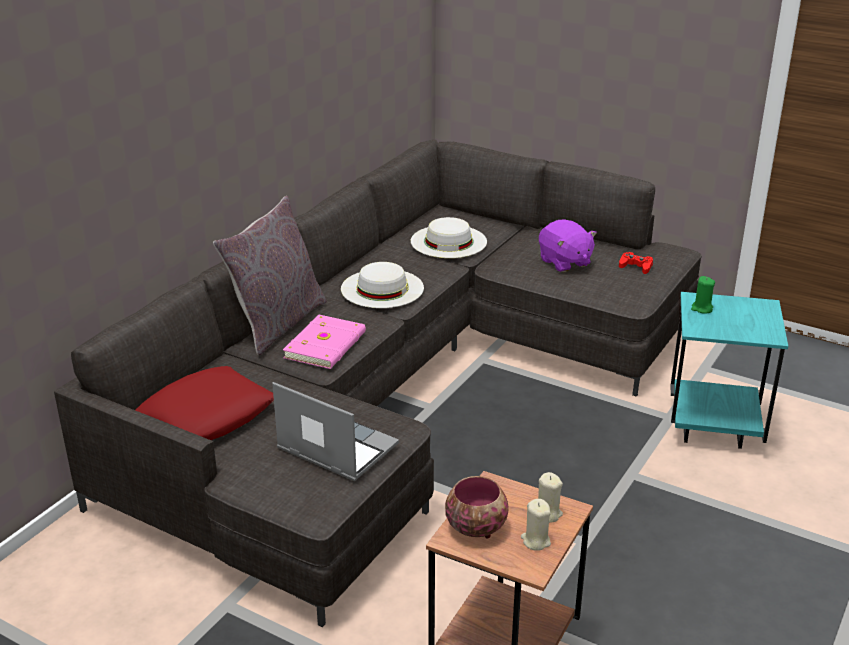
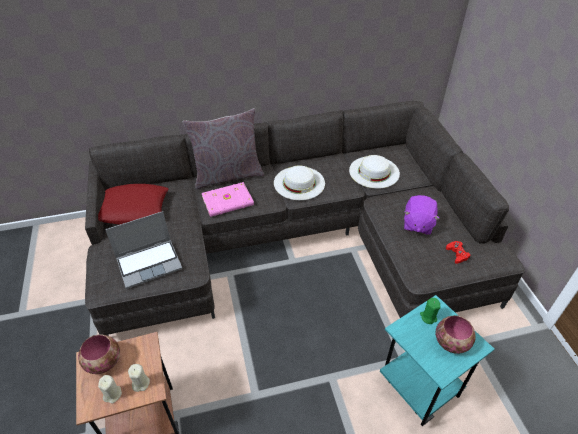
camera: 45 degrees right, 15 degrees up
laptop [272,382,399,481] -> laptop turned 75 degrees clockwise [105,211,183,289]
none -> bowl [435,315,475,354]

